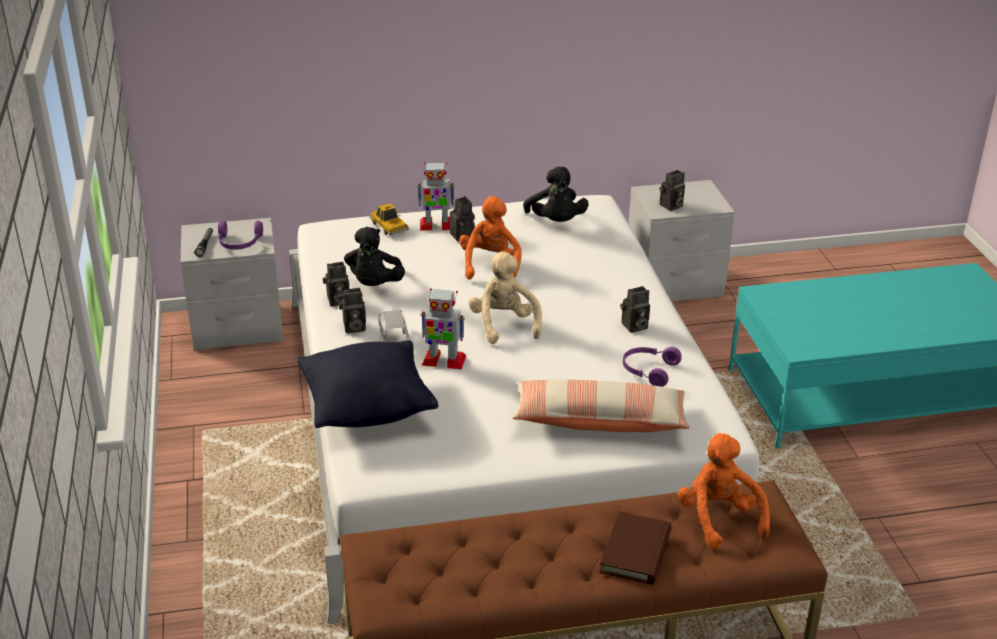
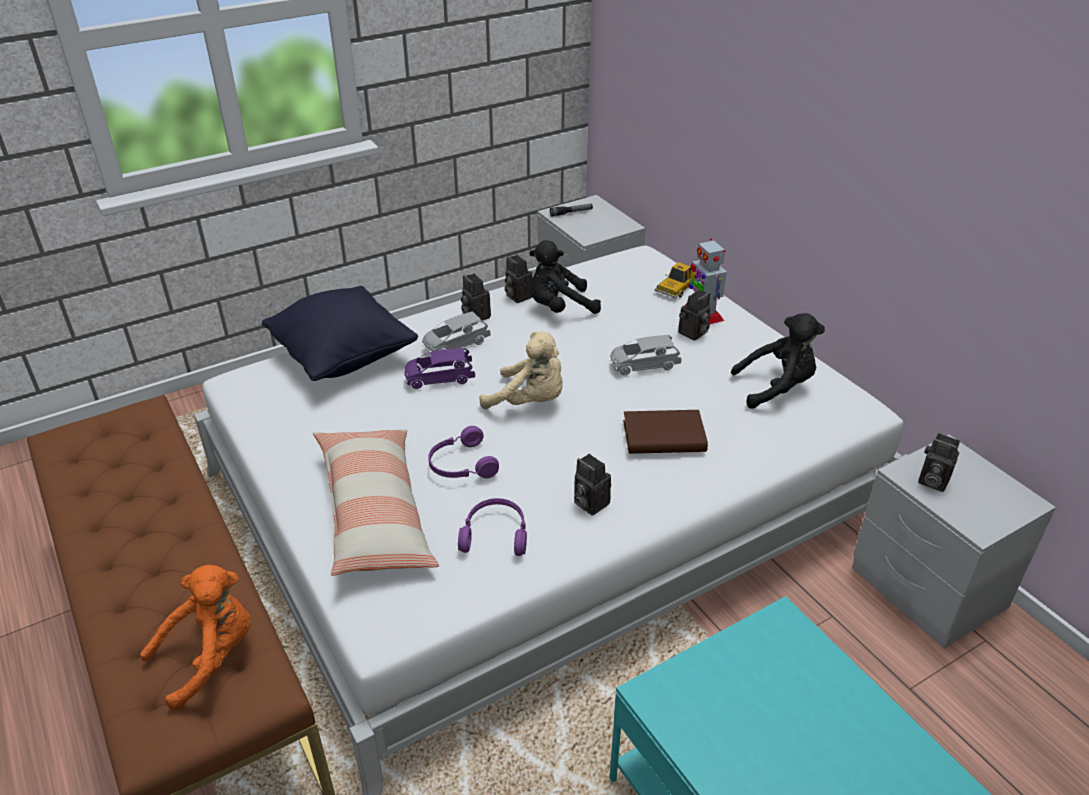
camera: 70 degrees right, 5 degrees up
purple headphones [218,221,263,249] -> purple headphones moved to [428,426,499,478]
toy robot [421,288,466,370] -> purple toy car [404,348,475,389]
orange plush toy [459,196,522,279] -> grey toy car [610,335,682,375]
beige plush toy [469,251,542,344] -> beige plush toy turned 60 degrees clockwise [480,331,563,410]
black plush toy [523,167,589,222] -> black plush toy turned 150 degrees counterclockwise [731,313,825,409]
brown book [599,511,671,585] -> brown book moved to [623,410,708,454]

